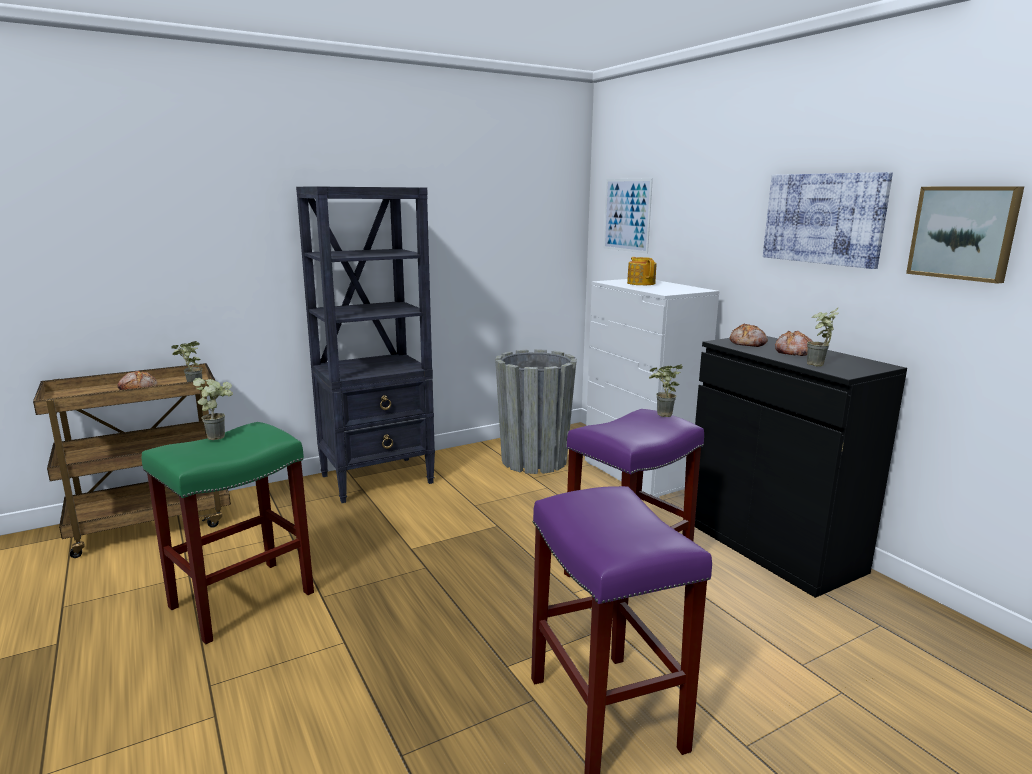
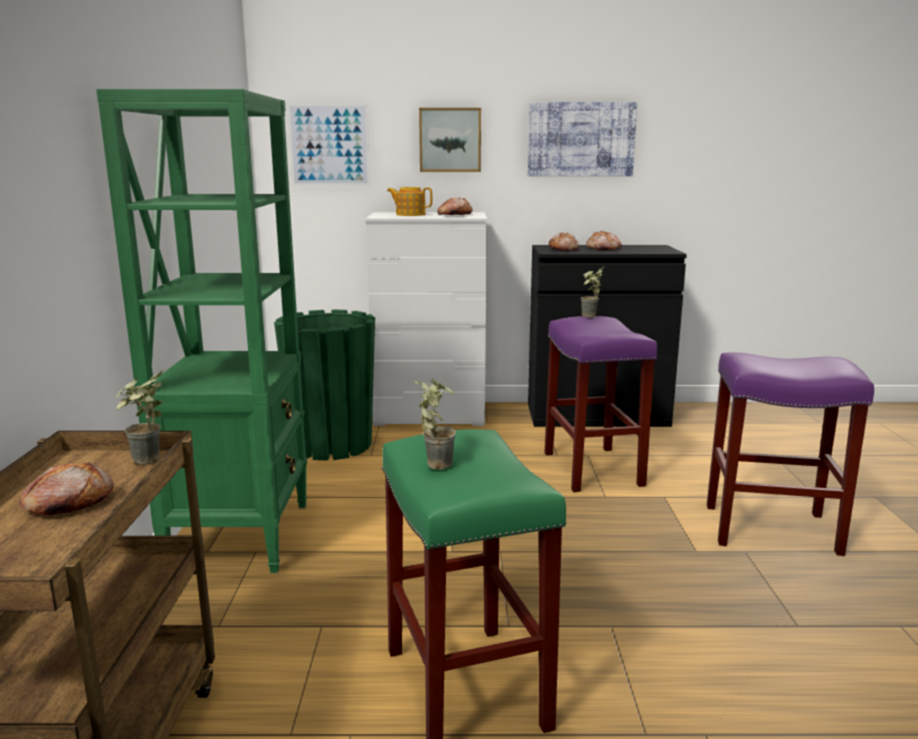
camera: 60 degrees left, 0 degrees up
black bookcase [296,186,435,503] -> green bookcase [96,89,307,573]
grey planter [495,349,577,474] -> green planter [274,309,375,461]
potted plant [807,308,839,367] -> none
picture [906,186,1024,284] -> picture moved to [419,108,481,172]
none -> bread [437,197,473,215]

